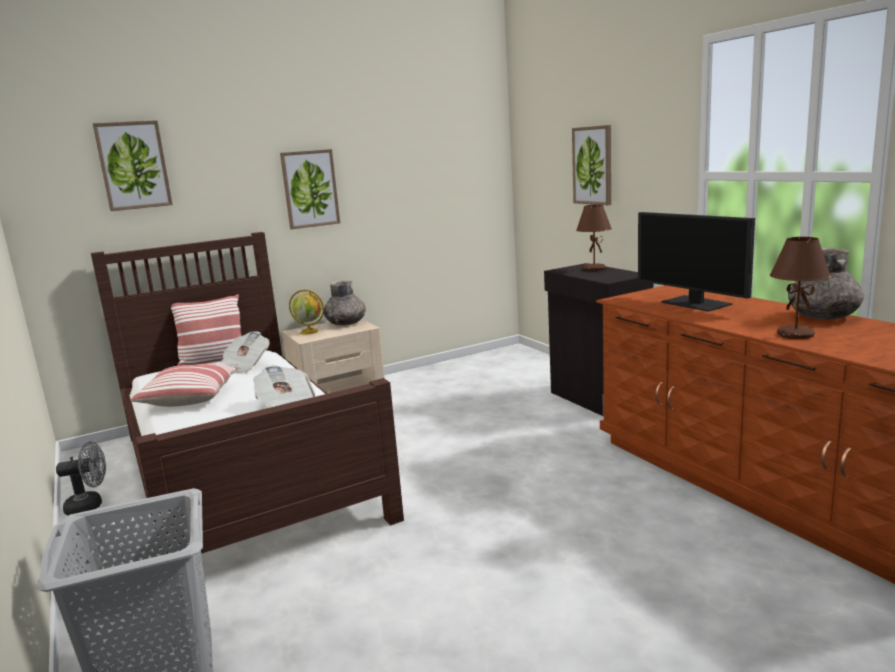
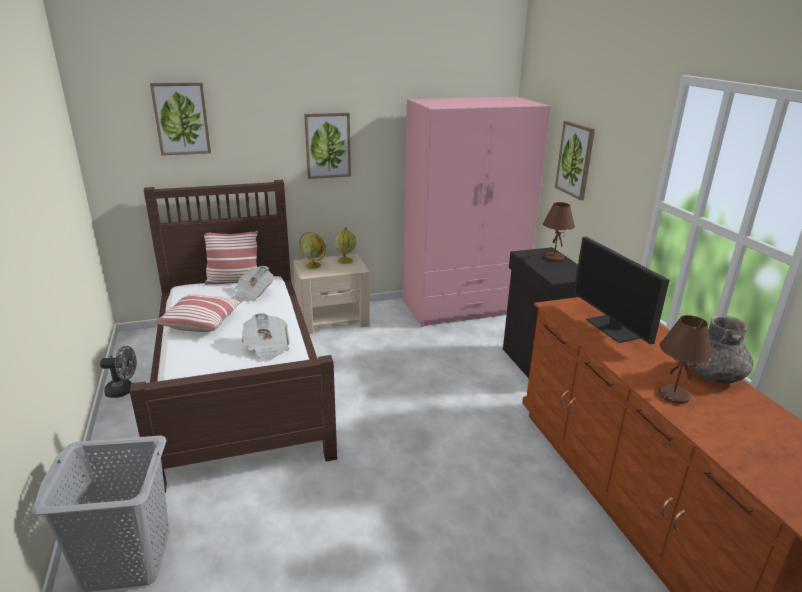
camera: 10 degrees right, 10 degrees up
grey vase [324,280,366,325] -> globe [333,227,357,264]
none -> pink wardrobe [403,97,551,327]

